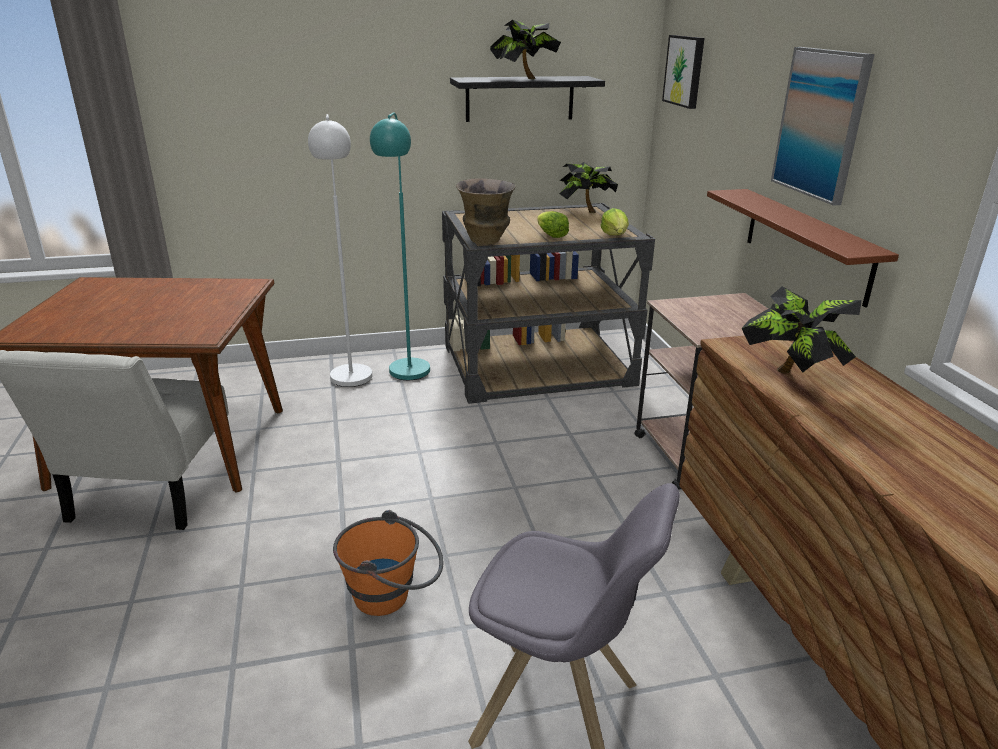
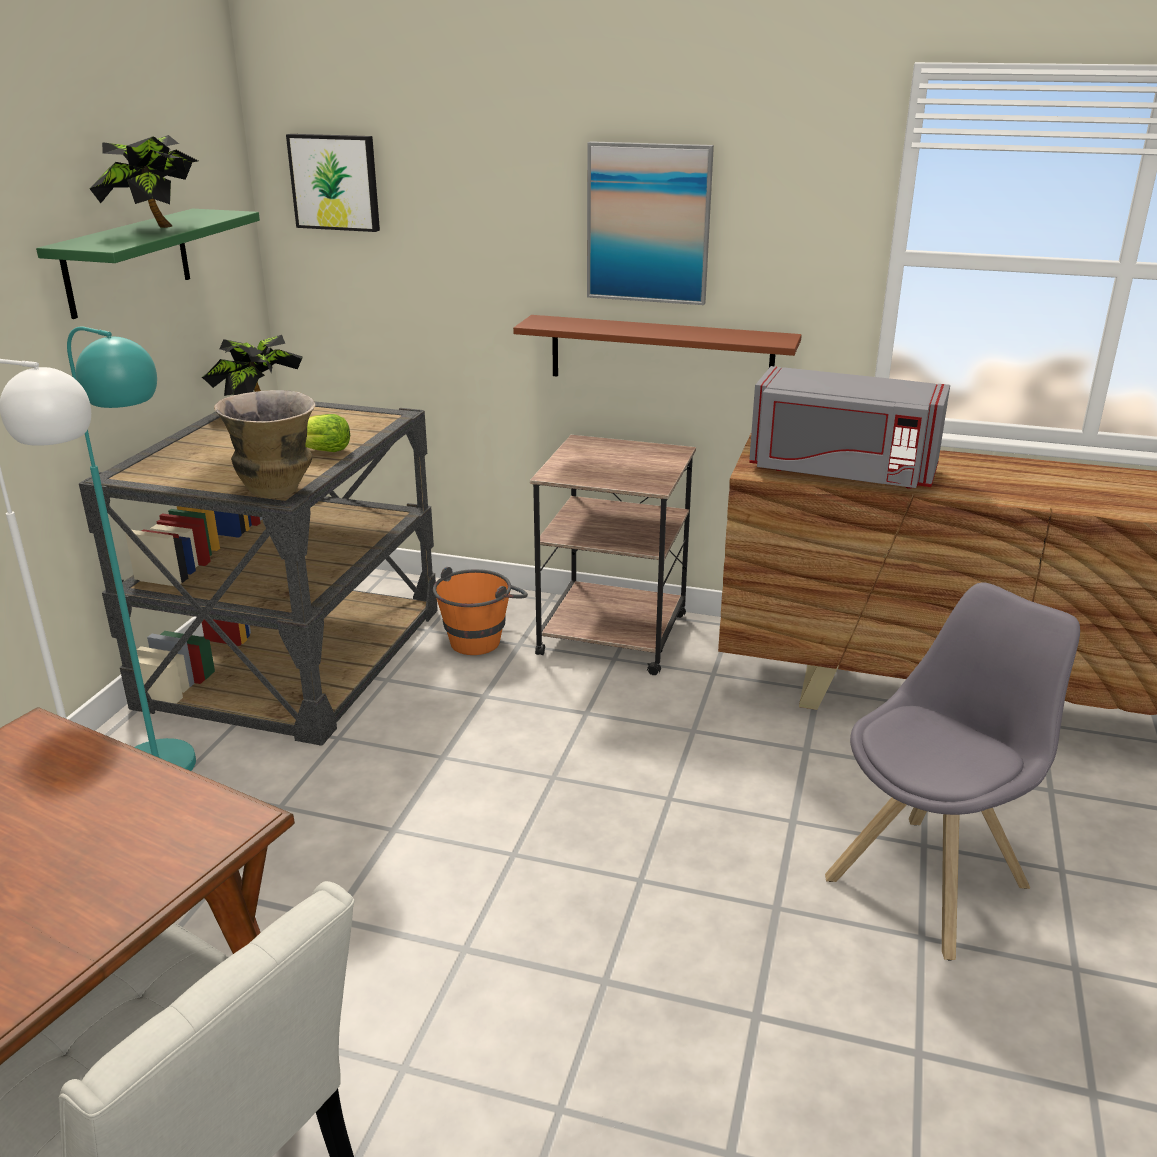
camera: 60 degrees left, 0 degrees up
orange bucket [333,510,443,616] -> orange bucket moved to [433,567,528,655]
black shelf [450,76,605,122] -> green shelf [36,209,260,319]
lettuce [601,208,629,235] -> none
potted plant [742,287,862,373] -> grey microwave [749,366,950,489]

